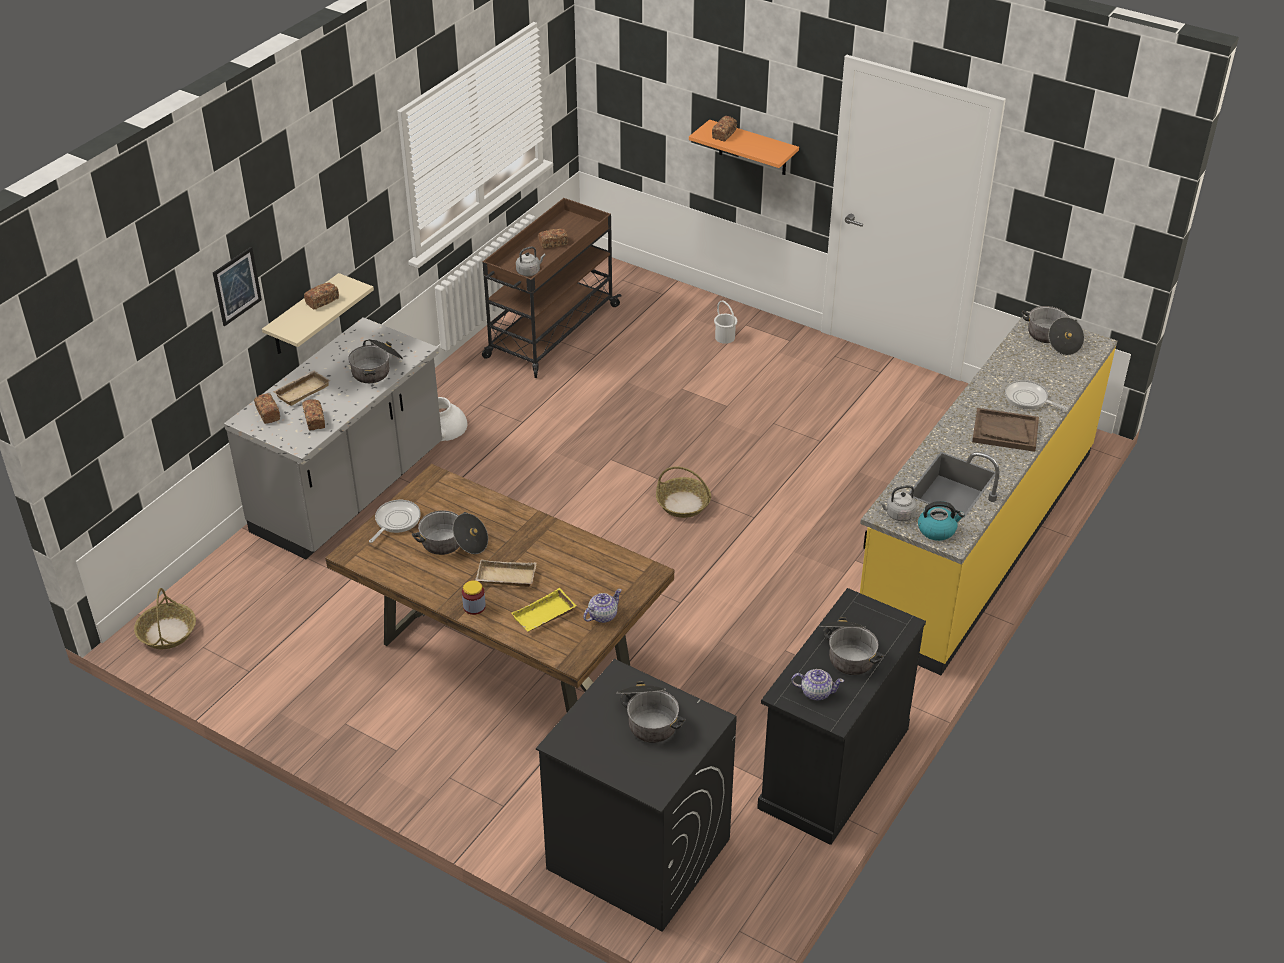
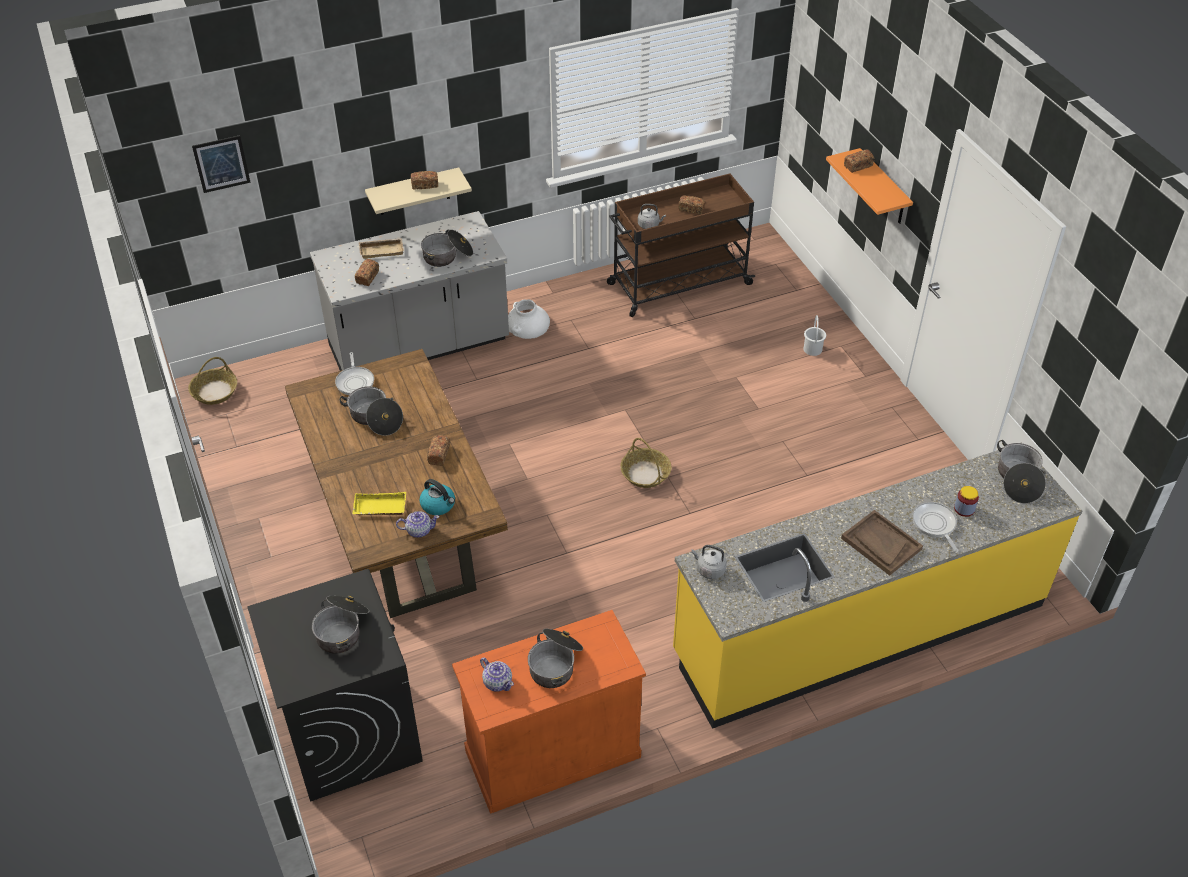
camera: 35 degrees right, 5 degrees up
picture [213,247,262,326] -> picture moved to [192,135,251,193]
bread [254,393,280,424] -> bread moved to [427,435,450,466]
frying pan [369,500,421,543] -> frying pan turned 105 degrees clockwise [335,352,374,395]
jar [462,580,486,615] -> jar moved to [954,486,979,517]
beige tray [475,560,537,587] -> none
black cabinet [757,588,926,845] -> orange cabinet [452,610,646,814]
kettle [918,501,965,541] -> kettle moved to [420,479,455,515]

